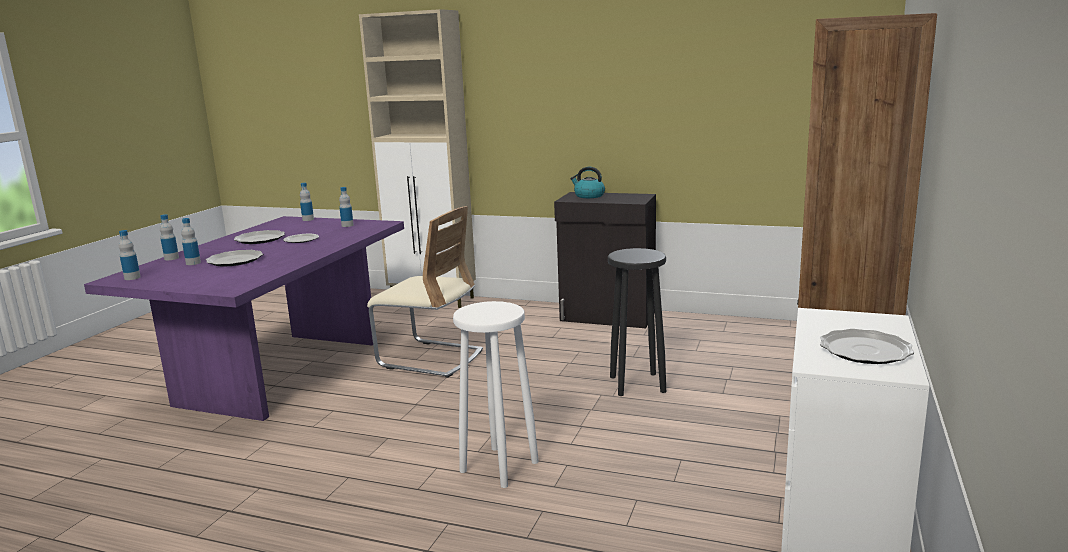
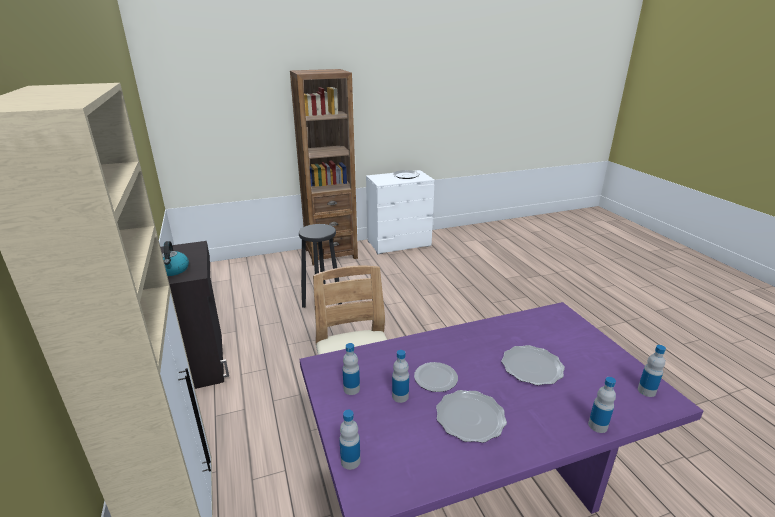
camera: 130 degrees left, 10 degrees up
bottle [181,218,201,265] -> bottle moved to [392,350,409,403]
white stool [453,301,539,488] -> none

